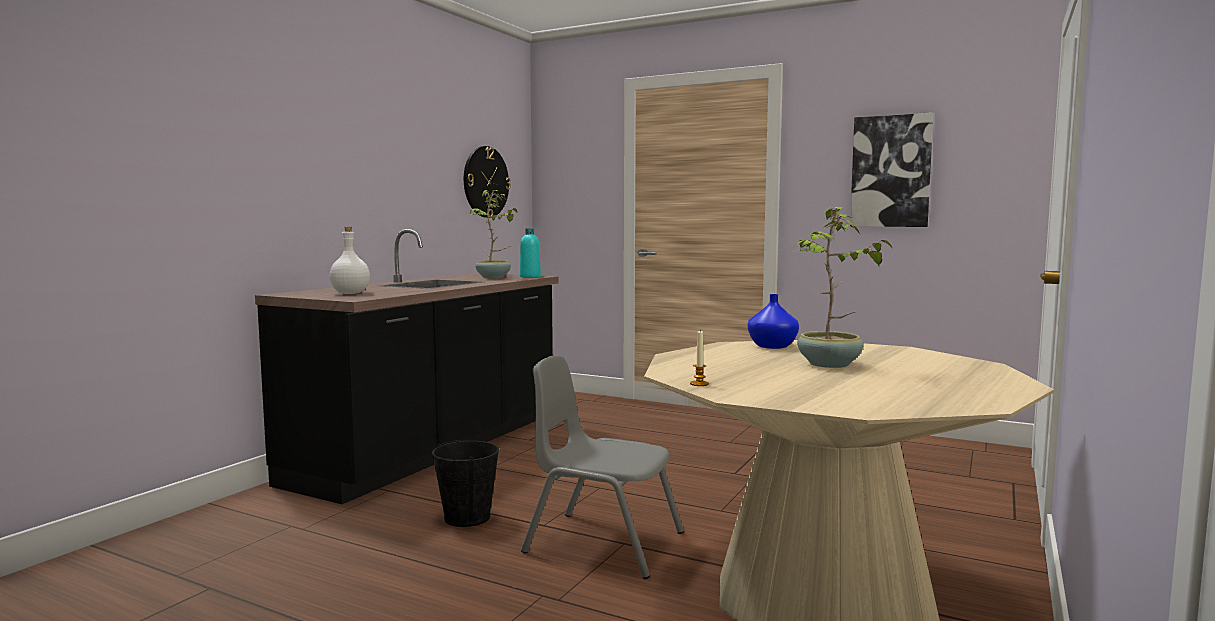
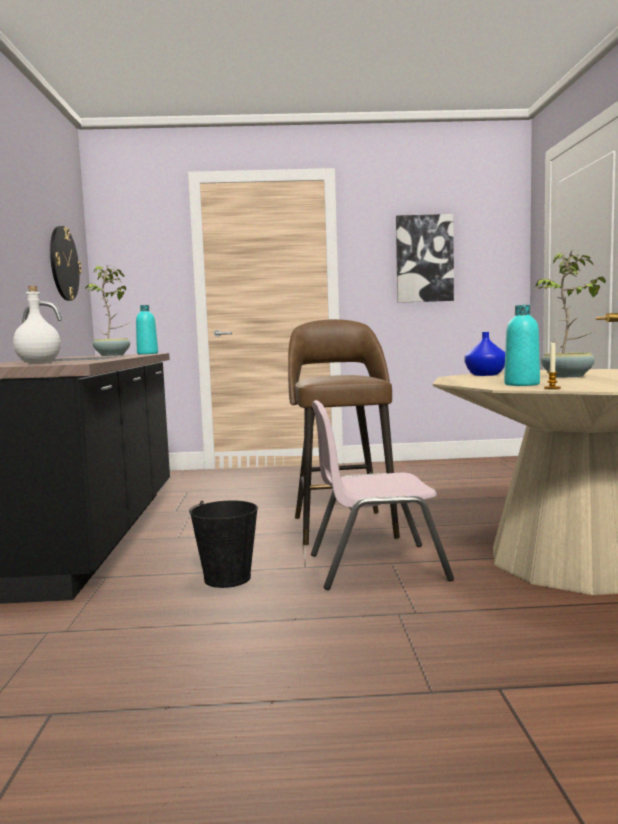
camera: 30 degrees left, 0 degrees up
grey chair [521,355,684,579] -> pink chair [311,400,454,590]
none -> brown stool [288,319,400,546]
none -> turquoise bottle [504,305,540,386]

